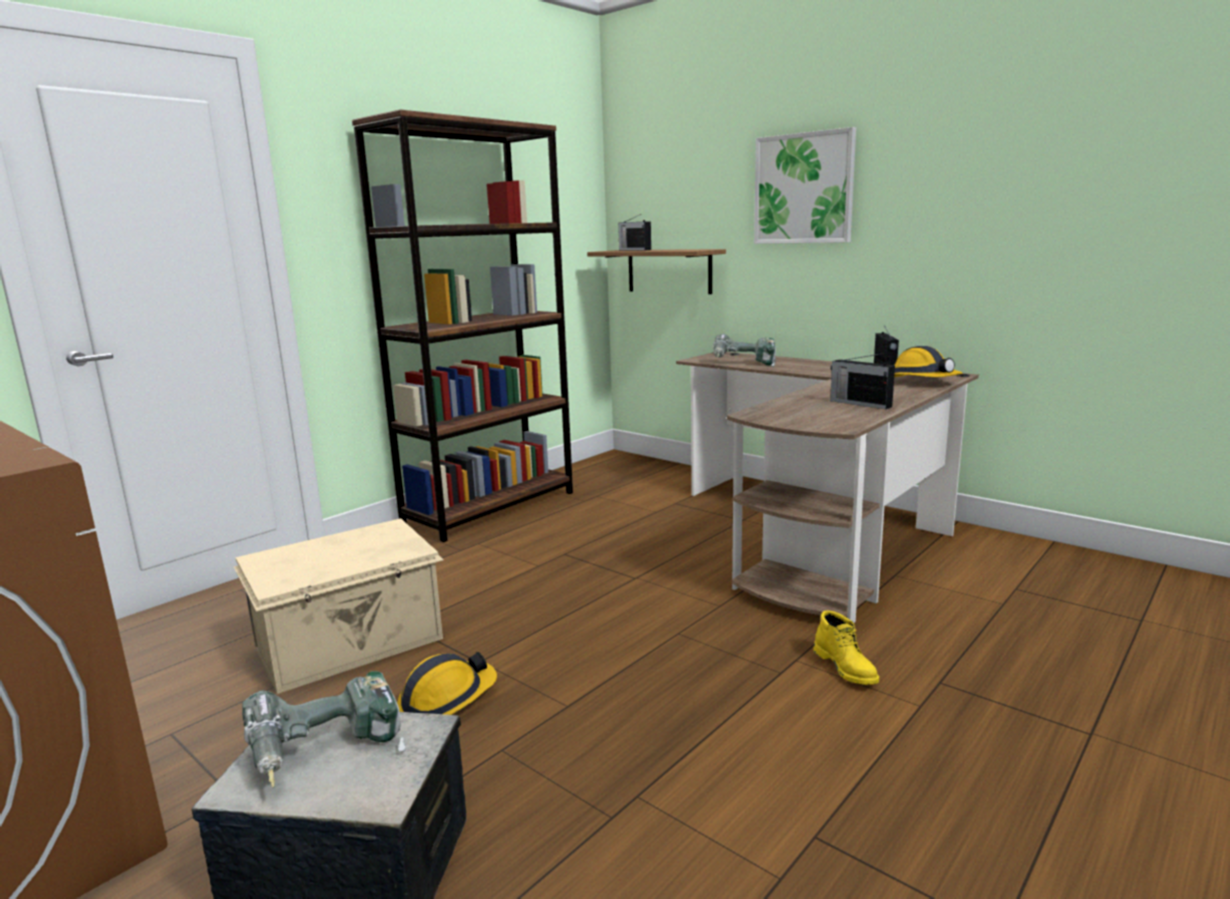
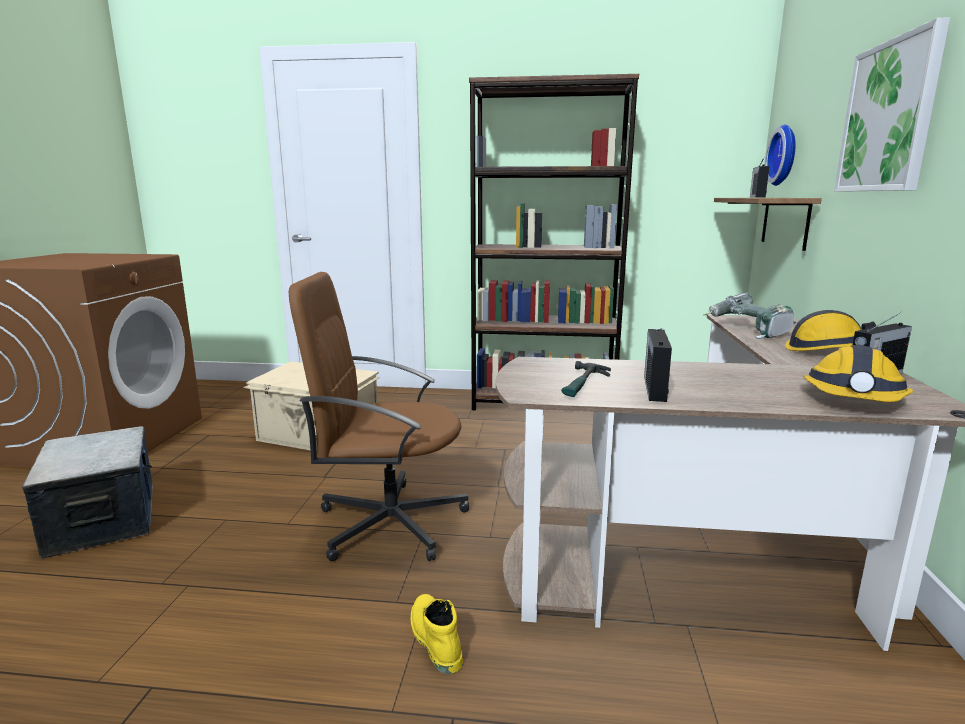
camera: 55 degrees right, 0 degrees up
power drill [242,671,406,788] -> none
hard hat [397,652,497,715] -> hard hat moved to [785,310,876,351]
yellow boot [813,610,879,685] -> yellow boot turned 120 degrees clockwise [411,594,463,674]
none -> brown office chair [289,272,469,561]
none -> hammer [561,361,611,397]
none -> wall clock [765,124,796,186]

